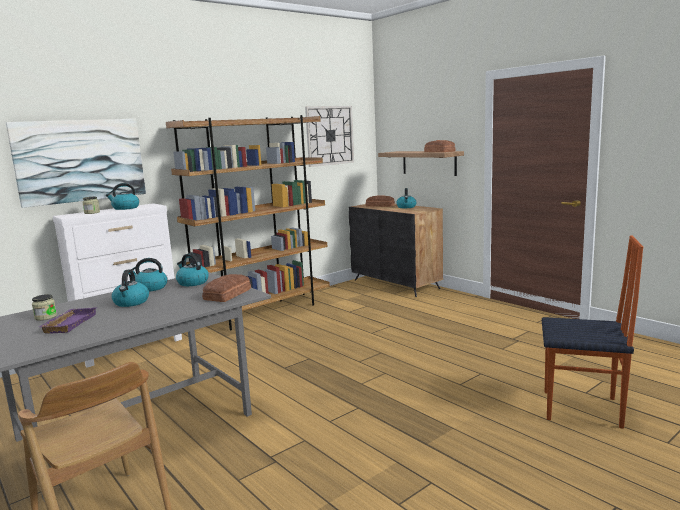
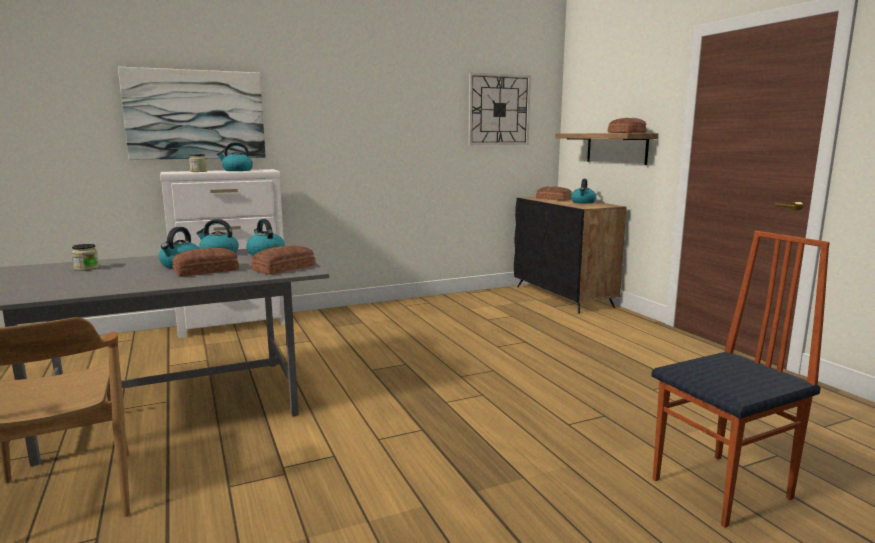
camera: 15 degrees right, 0 degrees up
purple tray [39,307,97,334] -> none
brown bookcase [166,115,330,330] -> none
chair [542,235,643,429] -> chair turned 60 degrees counterclockwise [651,231,830,528]
none -> bread [172,248,239,277]

